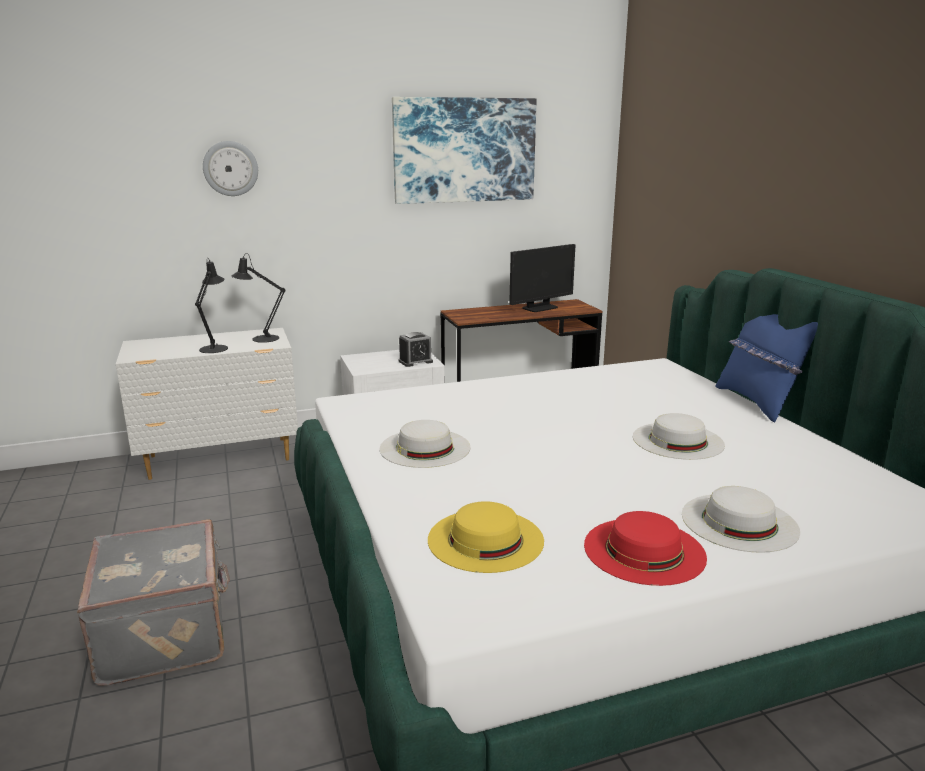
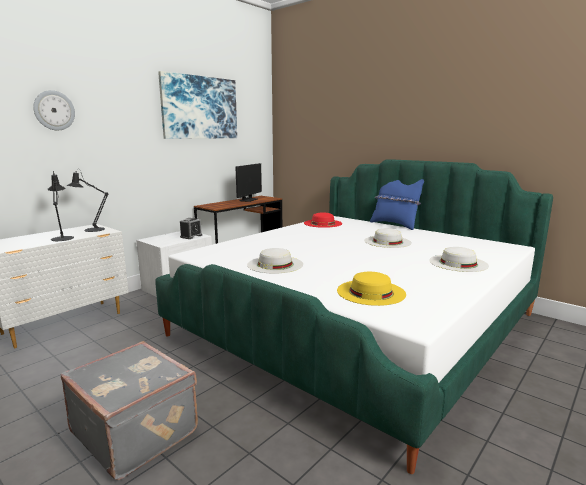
camera: 30 degrees left, 5 degrees down
red hat [584,511,707,586] -> red hat moved to [304,212,342,228]

